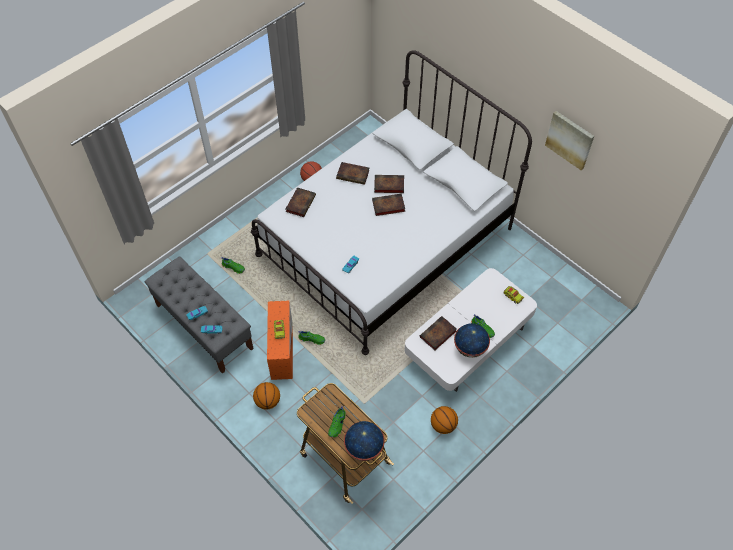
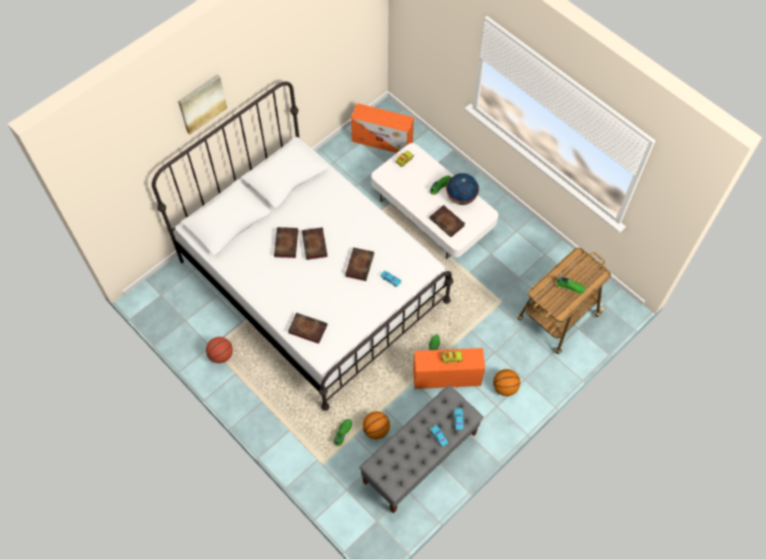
camera: 90 degrees left, 5 degrees up
book [336,162,369,185] -> book moved to [345,247,374,281]
globe [344,421,385,461] -> none
basketball [431,406,458,434] -> basketball moved to [362,411,390,439]
picture [545,111,594,170] -> picture moved to [178,74,227,134]
none -> orange storage box [351,103,414,153]

